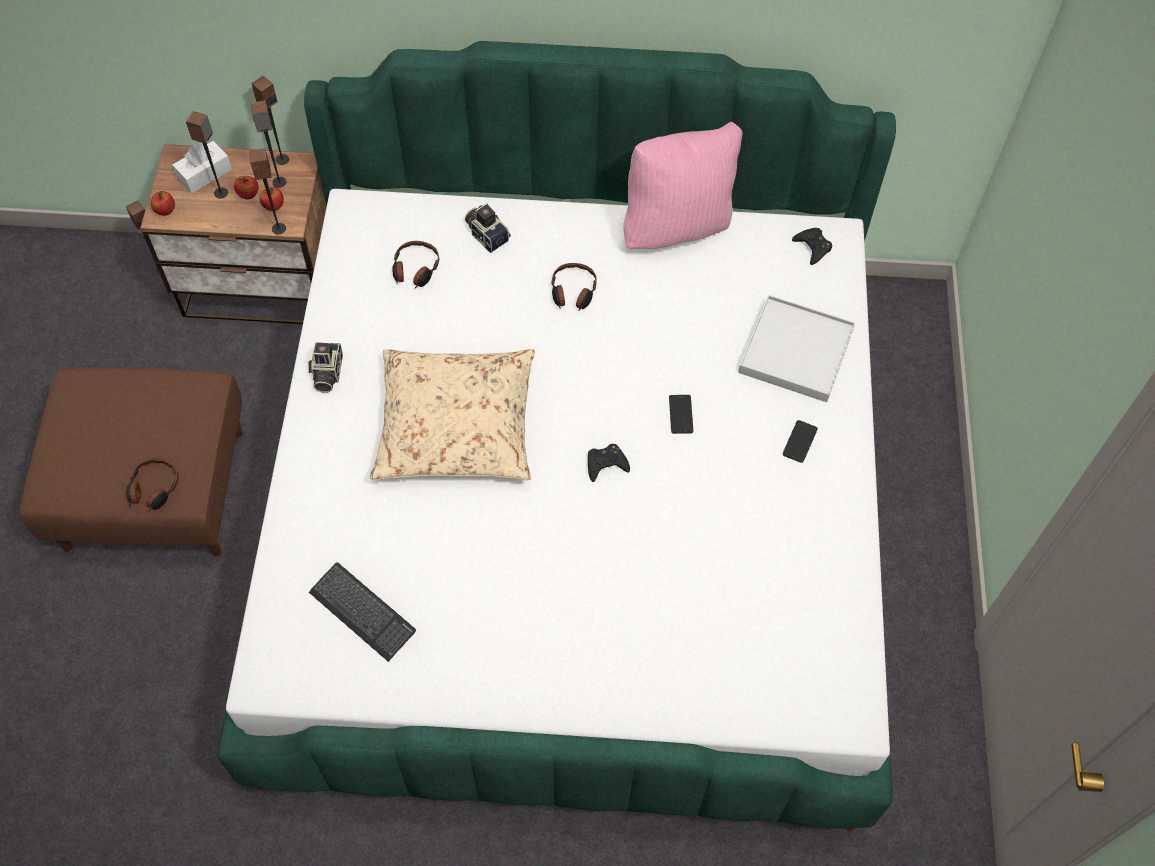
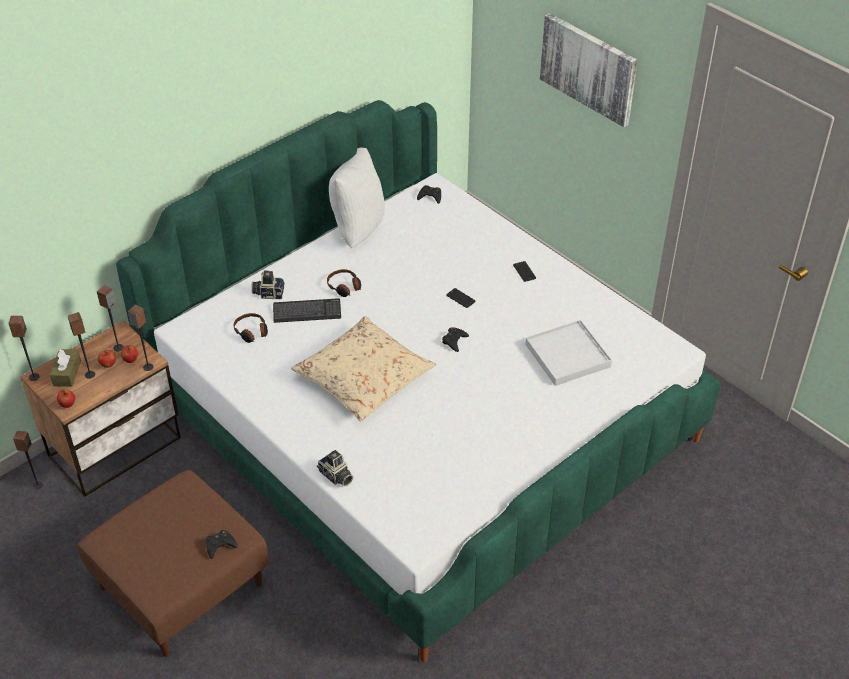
camera: 45 degrees left, 15 degrees down
headphones [126,458,179,512] -> black game controller [206,530,238,559]
white tissue box [172,141,232,194] -> brown tissue box [50,349,81,387]
speaker [251,76,289,165] -> speaker moved to [8,316,39,381]
camera [309,342,343,393] -> camera moved to [317,450,353,487]
keyboard [309,563,416,662] -> keyboard moved to [273,298,341,323]
pink pillow [623,122,743,249] -> white pillow [329,148,385,248]
white tray [738,295,855,402] -> white tray moved to [525,320,612,386]
none -> picture [540,13,638,127]

